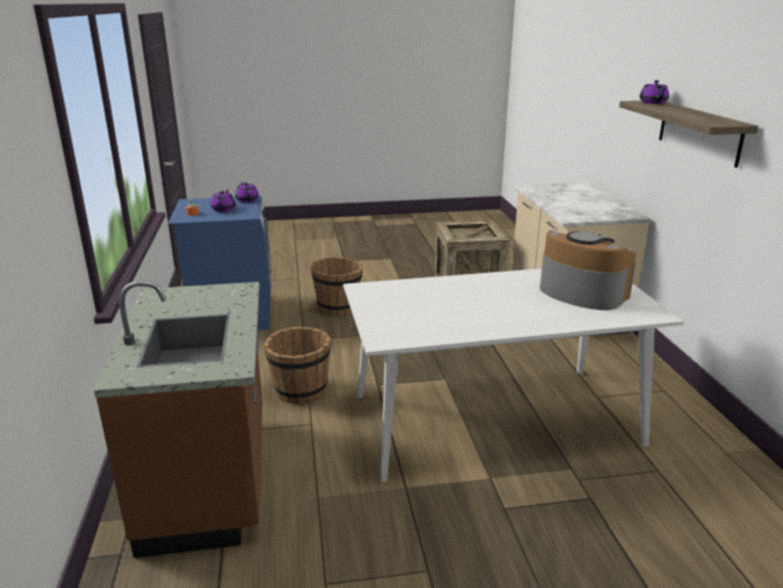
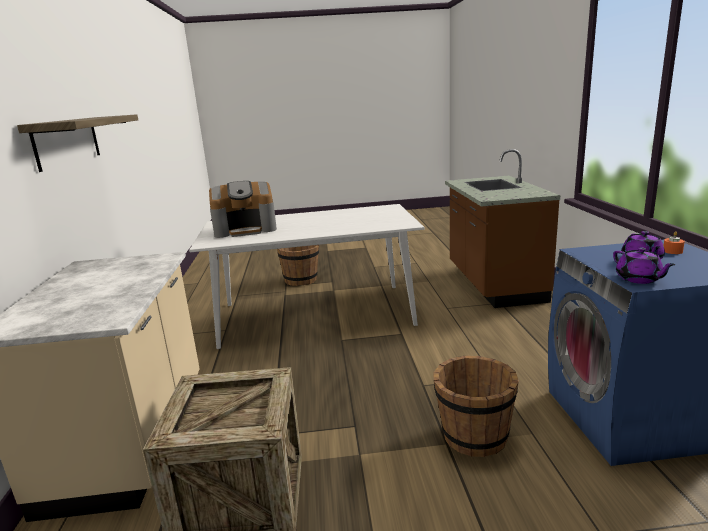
camera: 175 degrees left, 5 degrees down
brown bucket [264,327,330,404] -> brown bucket moved to [277,245,319,286]
coffee machine [540,230,636,310] -> coffee machine turned 60 degrees counterclockwise [209,181,277,238]
purple teapot [640,80,669,104] -> none

